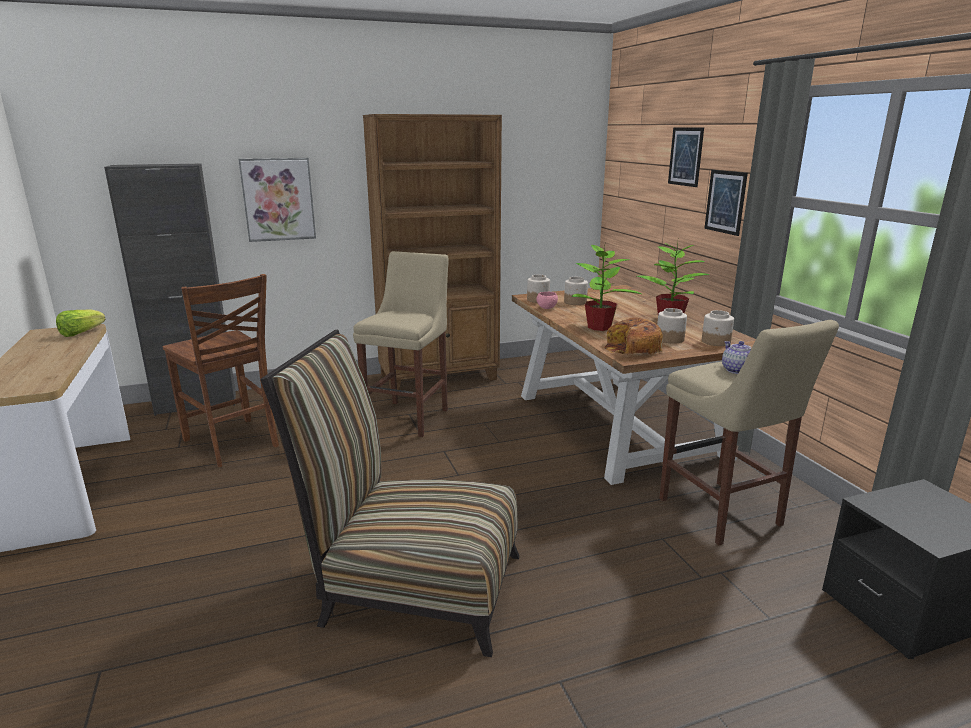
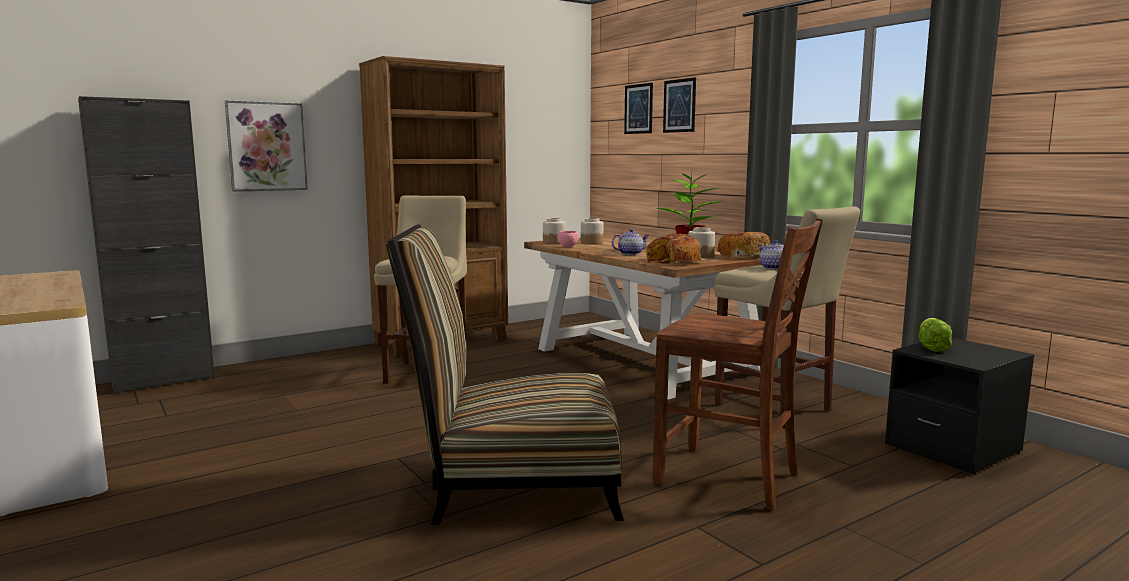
camera: 15 degrees left, 10 degrees down
lettuce [56,309,106,337] -> lettuce moved to [918,318,952,352]
brown chair [163,274,279,467] -> brown chair moved to [652,218,823,511]
potted plant [571,245,642,331] -> teapot [612,229,649,255]
jar [702,310,734,346] -> bread [716,232,770,258]
picture [704,170,748,236] -> picture moved to [624,83,653,134]

